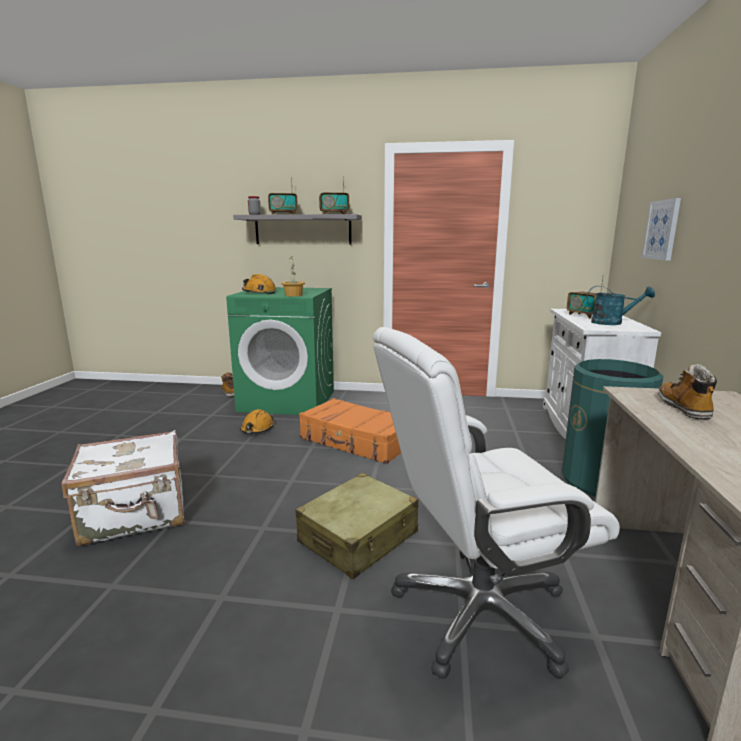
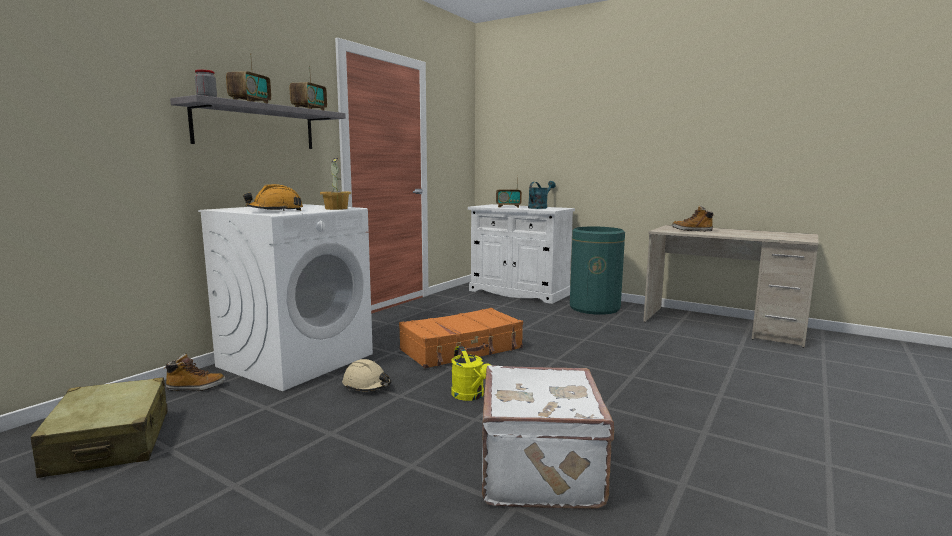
camera: 65 degrees left, 5 degrees down
green washing machine [226,287,334,415] -> white washing machine [198,204,373,391]
orange hard hat [240,409,274,433] -> beige hard hat [342,359,391,391]
beige suitcase [296,473,418,579] -> beige suitcase moved to [31,377,168,478]
white office chair [373,327,620,679] -> none
picture [642,198,681,261] -> none
none -> yellow watering can [451,346,491,401]

